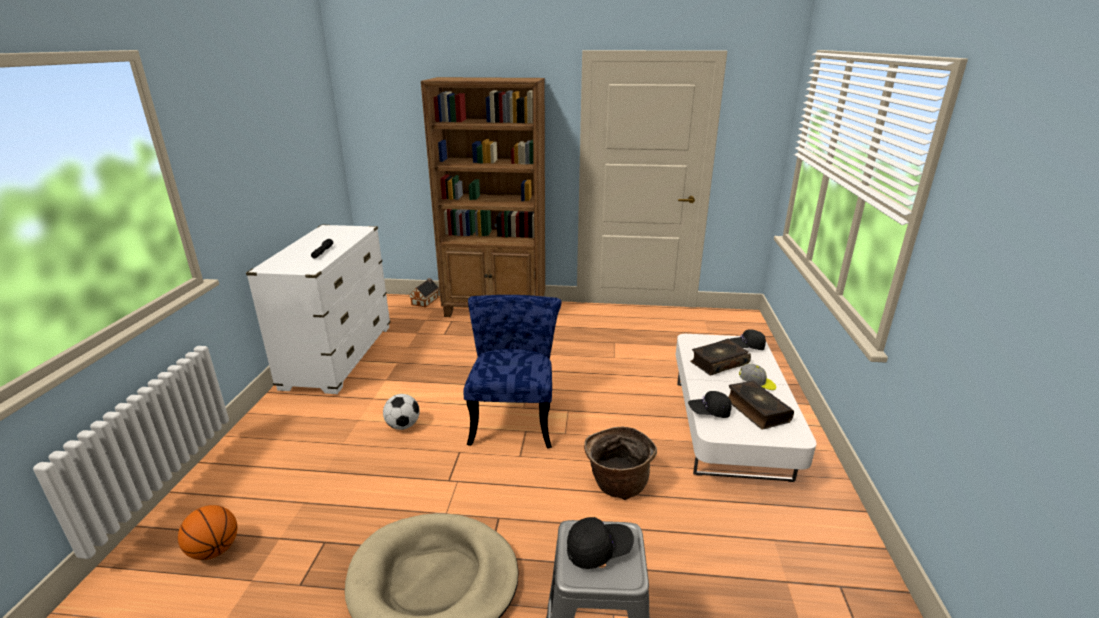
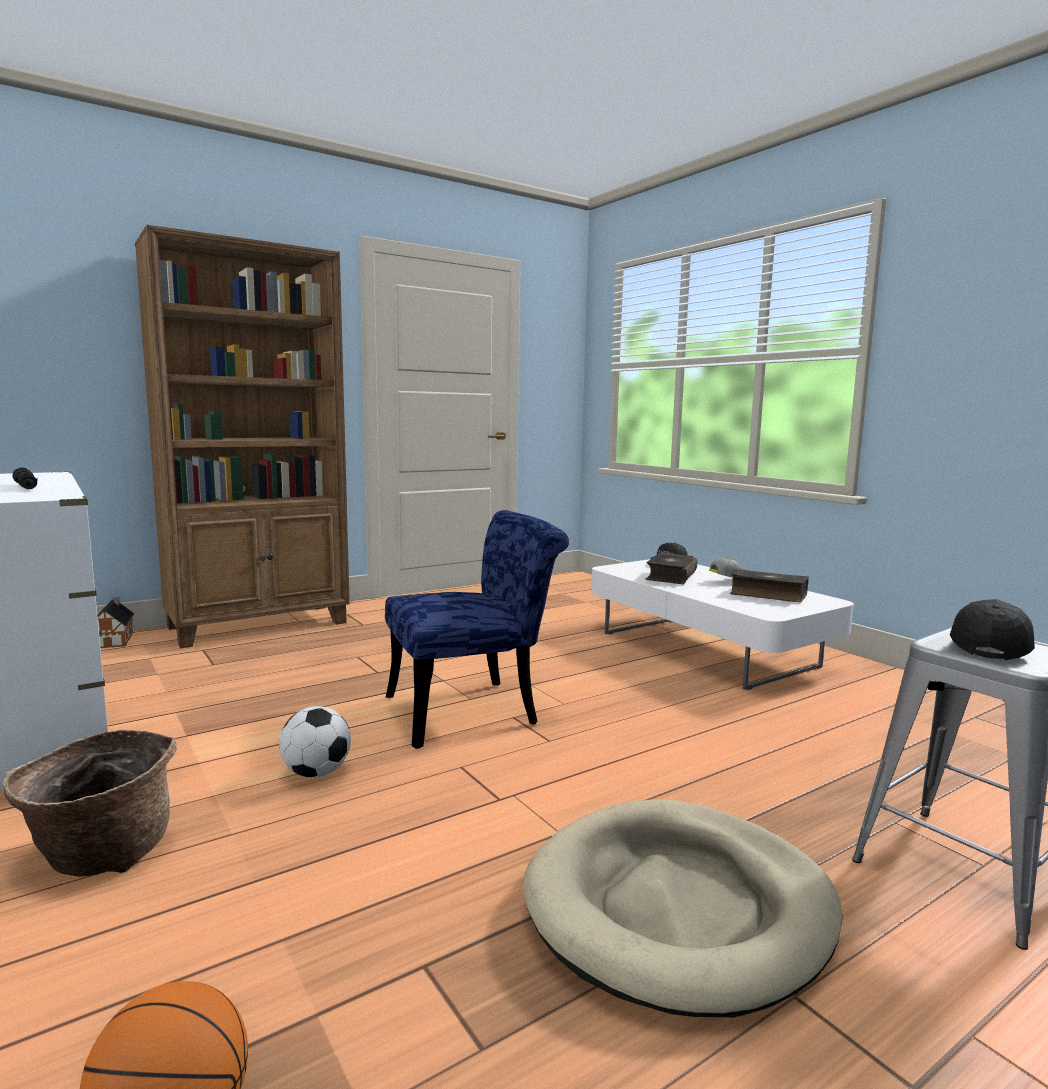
camera: 40 degrees left, 15 degrees down
blue chair [463,295,561,448] -> blue chair turned 105 degrees clockwise [385,510,569,749]
basket [584,426,657,500] -> basket moved to [3,730,177,877]
black cap [688,391,732,418] -> none

